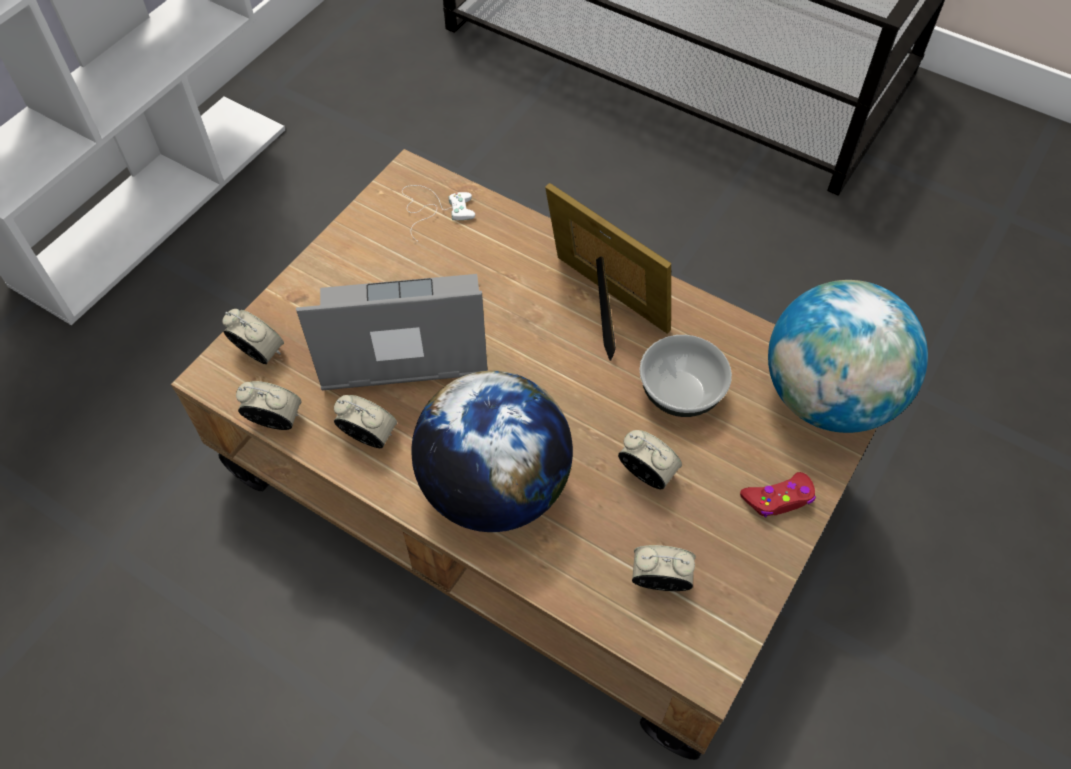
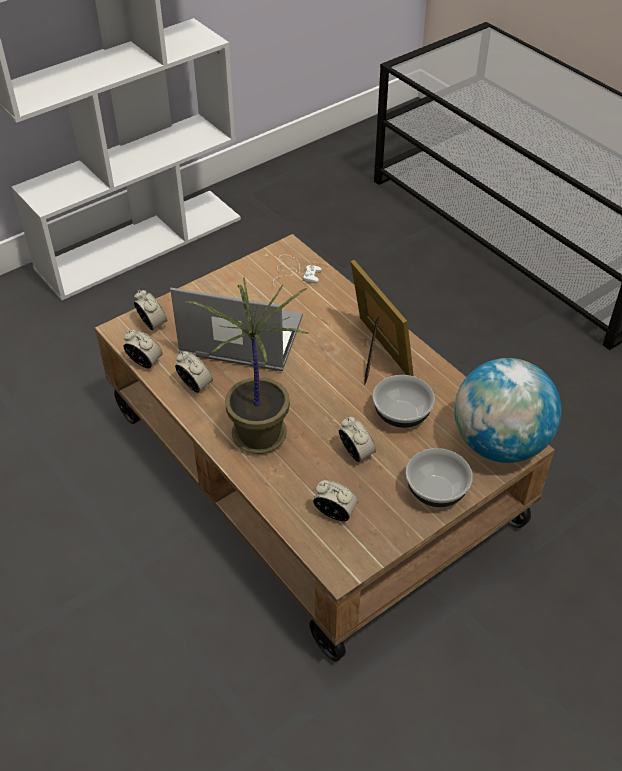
camera: 20 degrees right, 10 degrees down
globe [412,371,573,532] -> potted plant [186,278,310,454]
red game controller [740,472,816,517] -> bowl [406,448,473,507]

